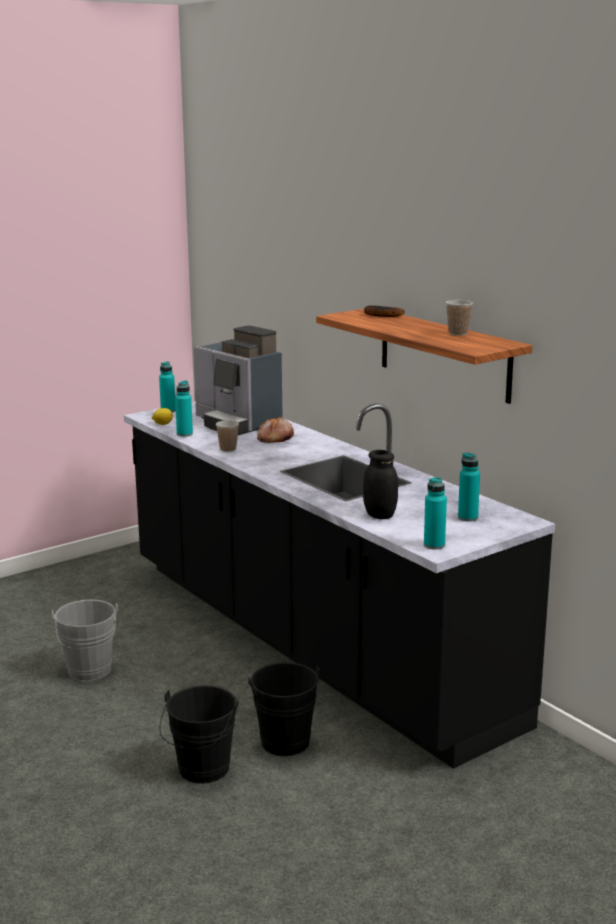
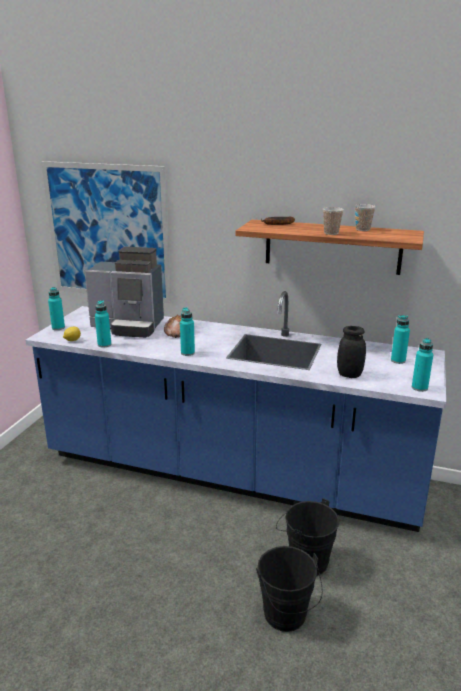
camera: 35 degrees left, 5 degrees up
grey bucket [52,599,118,681] -> none
black counter [124,402,555,769] -> blue counter [25,291,446,532]
cup [216,420,239,452] -> cup moved to [323,207,344,235]
none -> picture [41,161,172,303]
none -> turquoise bottle [180,307,195,356]

